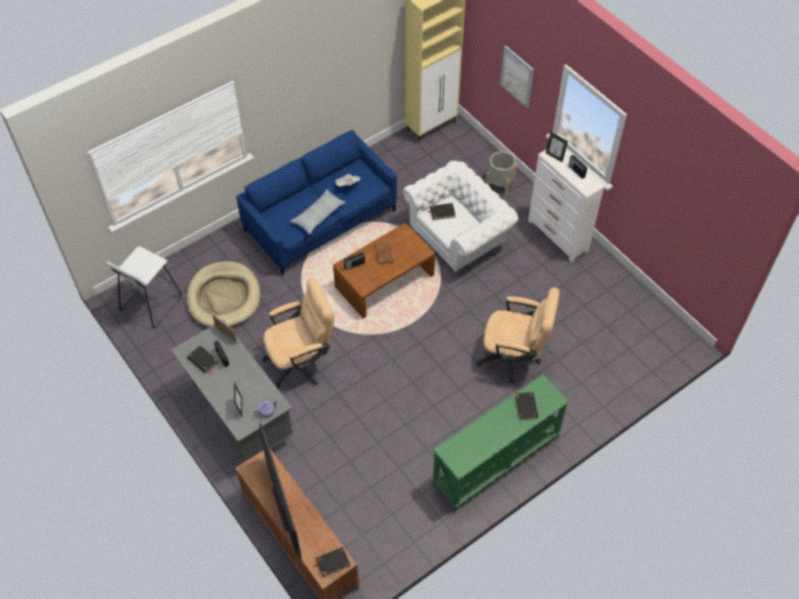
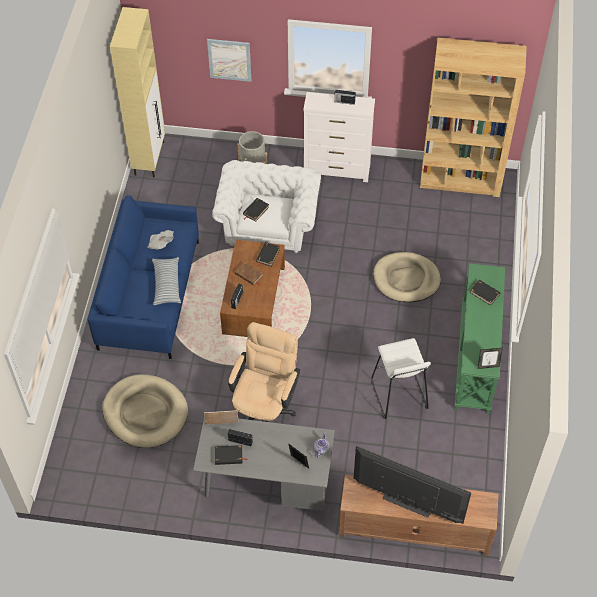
camera: 45 degrees left, 0 degrees up
white stool [106,246,182,328] -> white stool moved to [371,338,431,419]
black book [313,547,350,577] -> black book moved to [256,242,280,266]
beige office chair [476,287,560,383] -> beige dog bed [373,252,441,302]
picture frame [545,132,568,162] -> picture frame moved to [477,348,503,369]
none -> brown bookcase [420,38,527,197]

